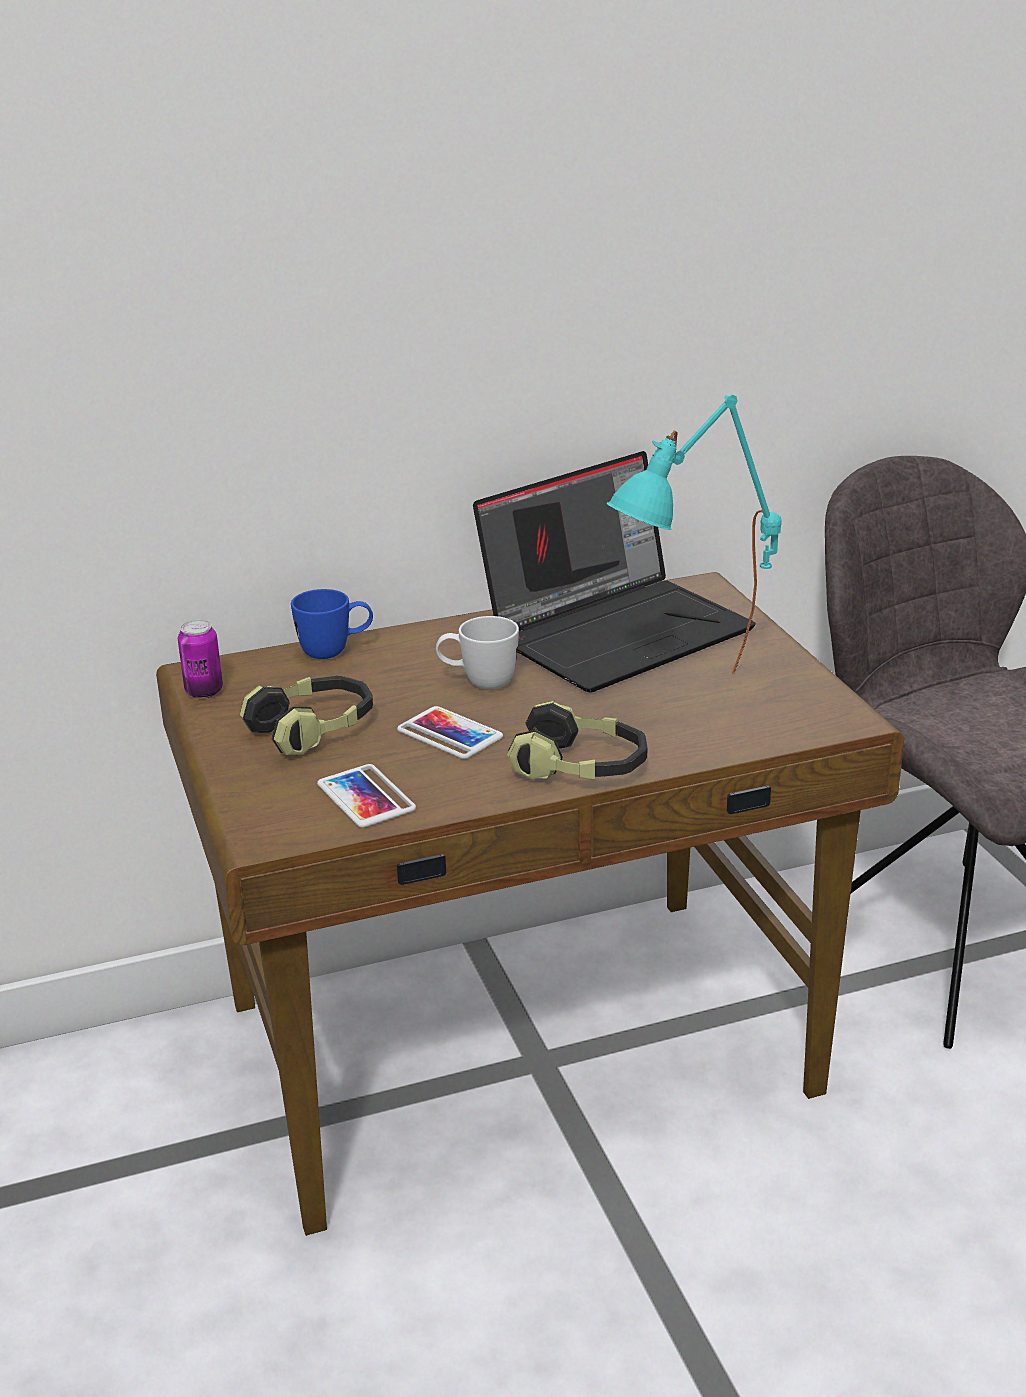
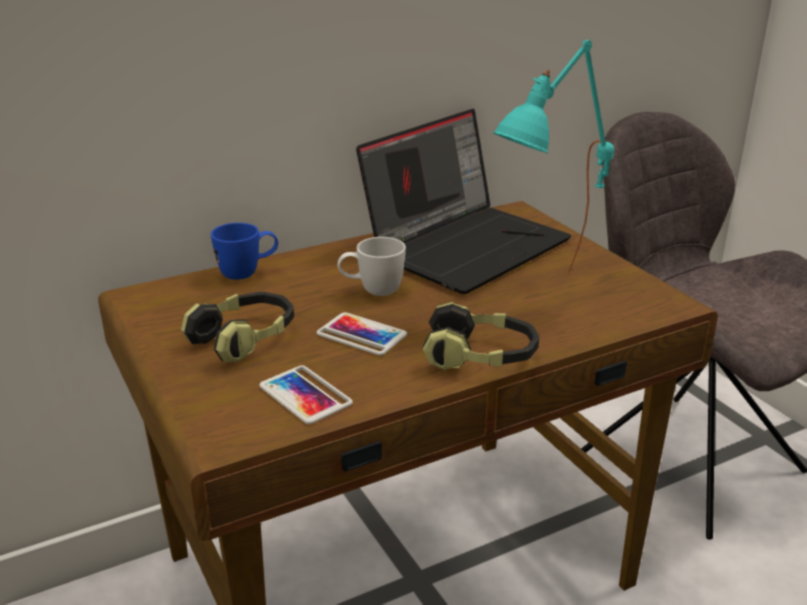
camera: 10 degrees left, 0 degrees up
can [178,620,223,698] -> none

